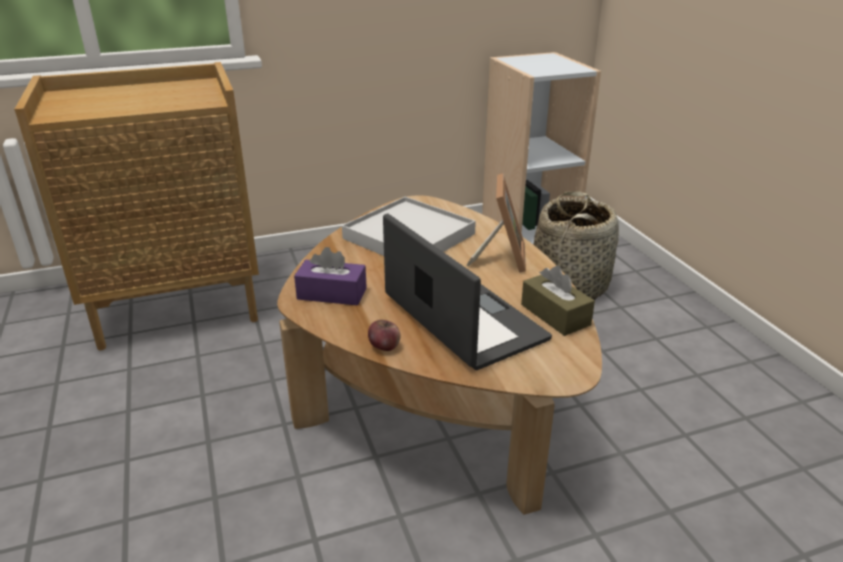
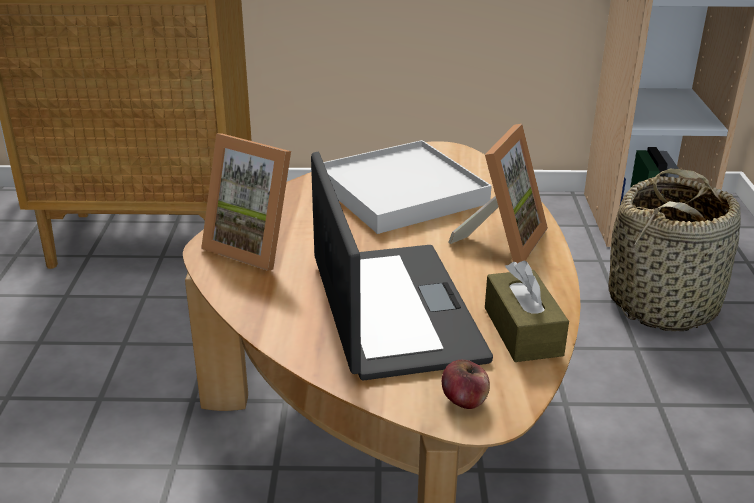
camera: 20 degrees right, 0 degrees up
purple tissue box [294,247,367,305] -> picture frame [201,134,291,271]
apple [368,320,401,351] -> apple moved to [442,360,490,409]

